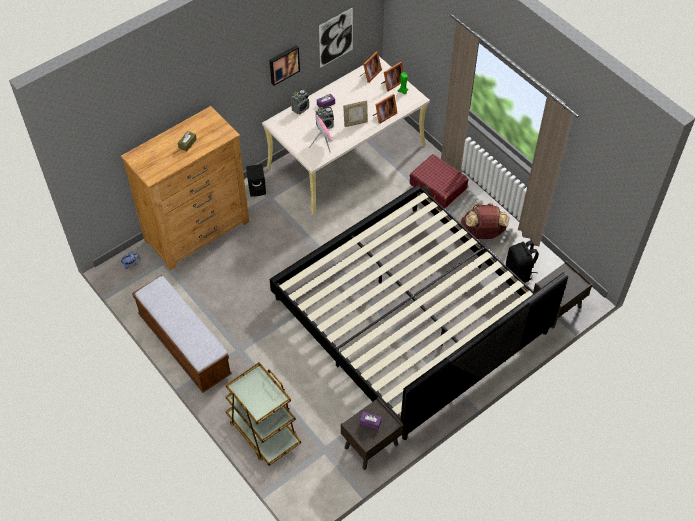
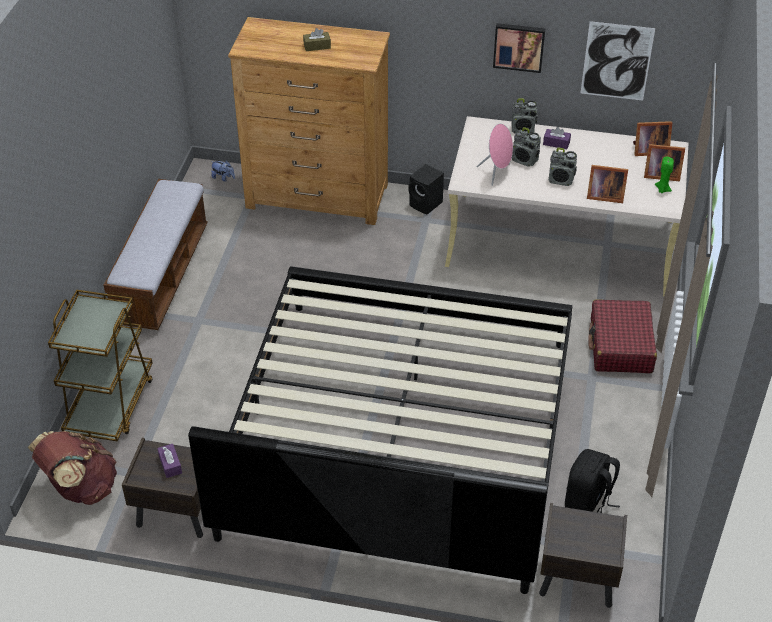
camera: 50 degrees right, 10 degrees down
picture frame [343,100,368,127] -> radio [548,148,577,186]
brown backpack [461,203,509,239] -> brown backpack moved to [28,431,117,505]

